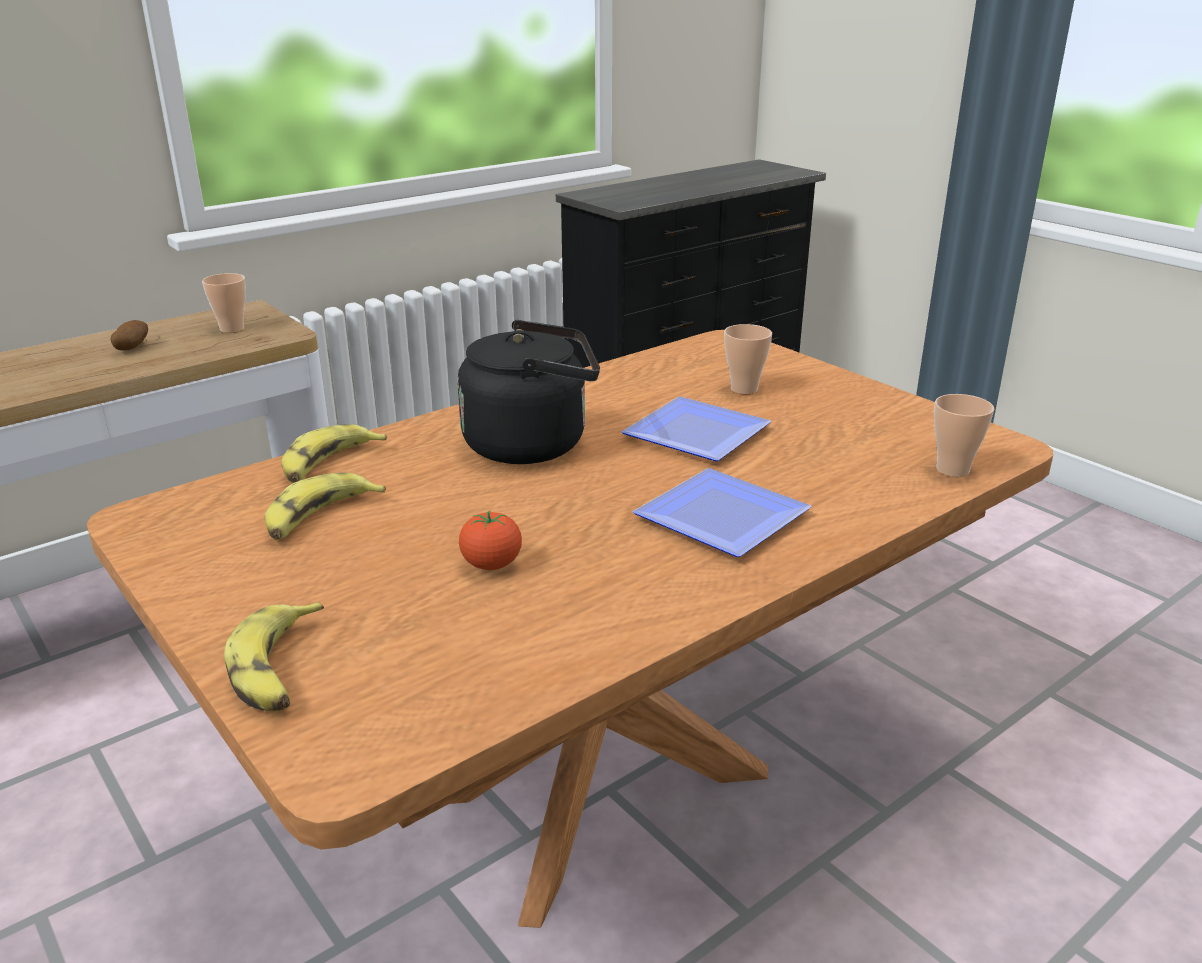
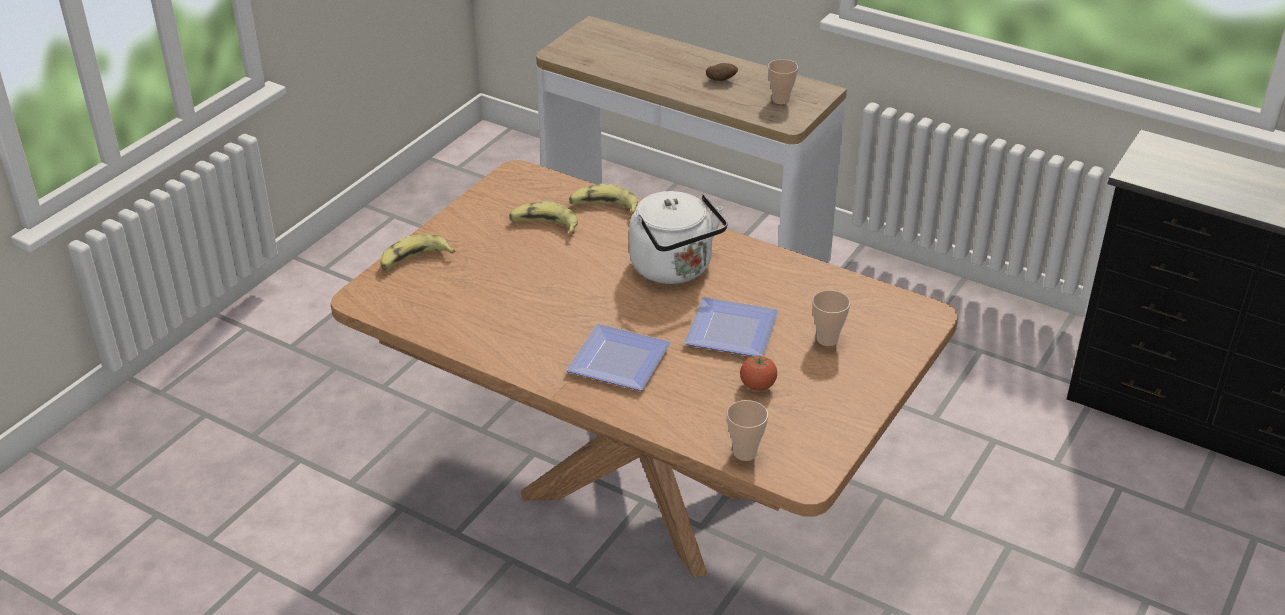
camera: 70 degrees right, 10 degrees up
black kettle [457,320,600,464] -> white kettle [629,191,728,284]
tomato [459,511,522,570] -> tomato moved to [740,356,777,391]

